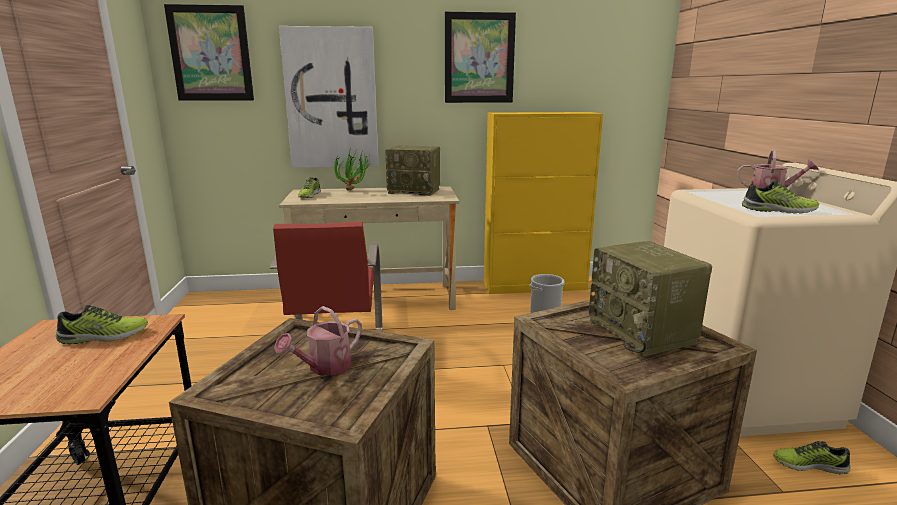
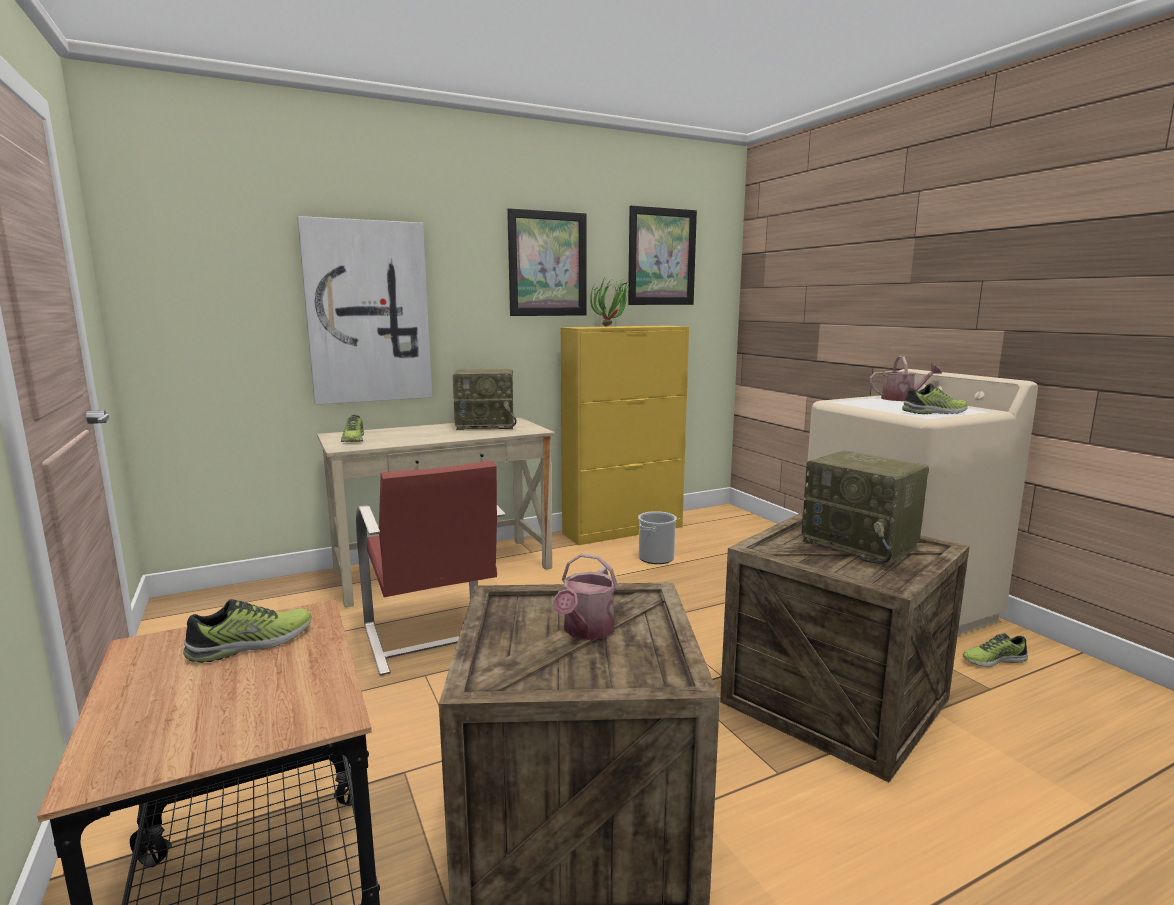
camera: 20 degrees left, 5 degrees down
picture [164,4,254,101] -> picture moved to [628,206,697,305]
potted plant [333,147,370,191] -> potted plant moved to [590,276,628,327]

